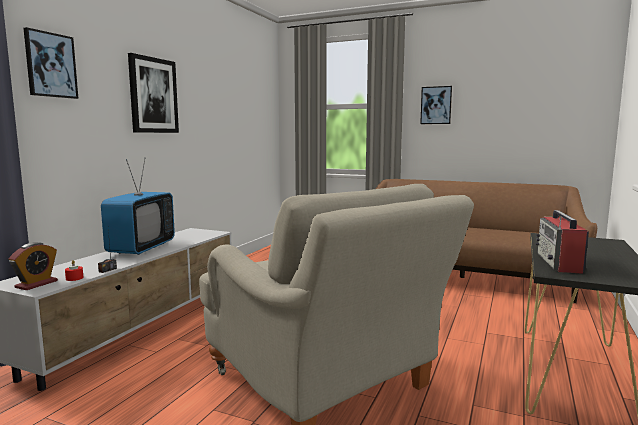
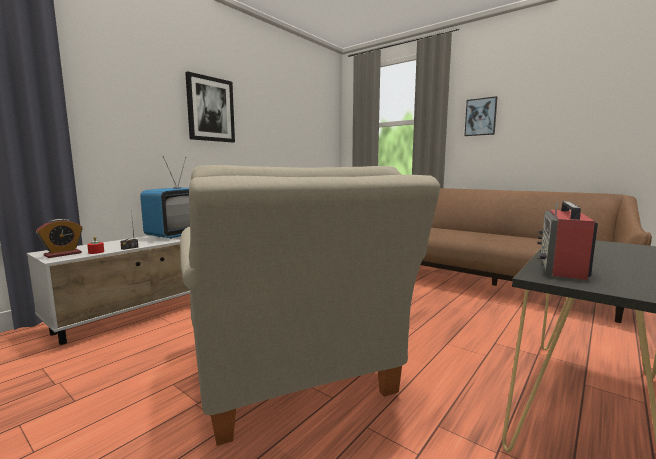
camera: 15 degrees right, 0 degrees up
picture [23,27,79,99] -> none

